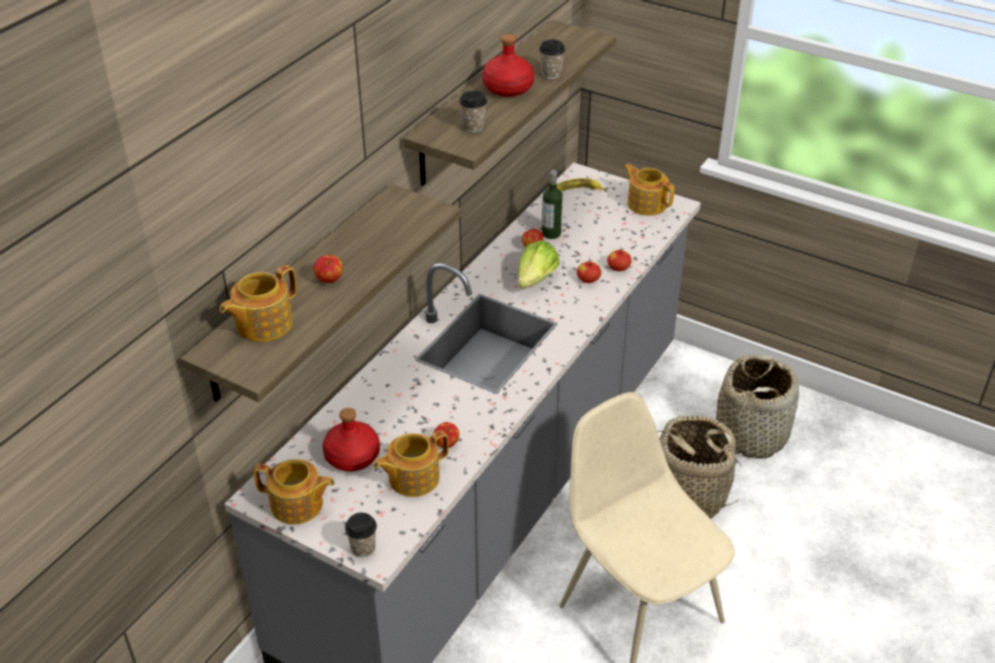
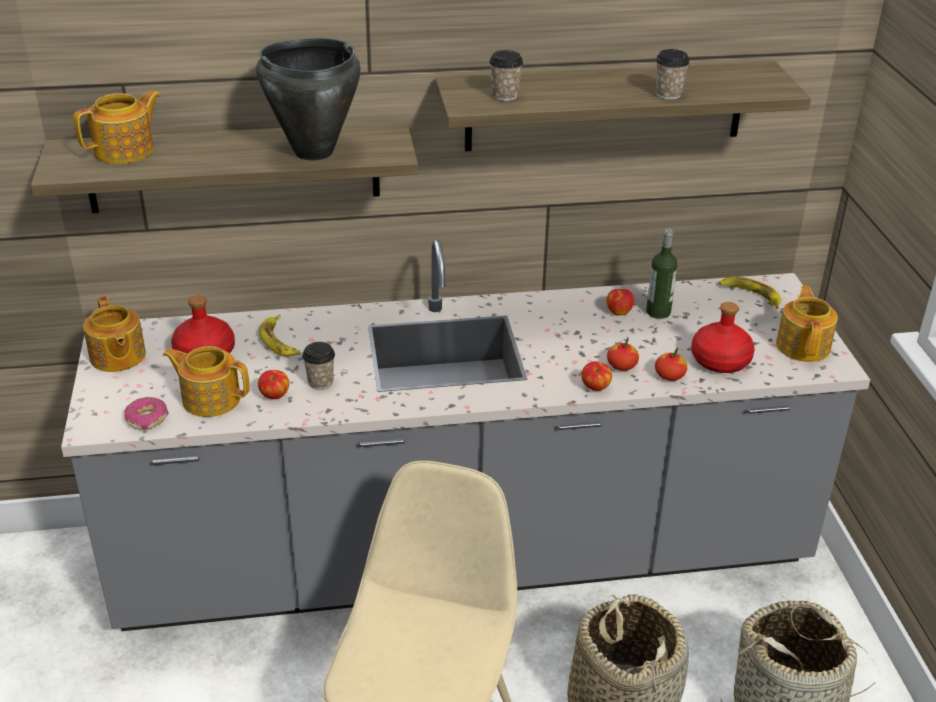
camera: 50 degrees right, 5 degrees down
teapot [220,265,297,342] -> teapot turned 135 degrees clockwise [73,90,161,164]
apple [313,255,343,283] -> apple moved to [581,361,612,391]
cup [345,513,377,557] -> cup moved to [302,342,335,390]
red bottle [482,34,534,97] -> red bottle moved to [691,302,754,373]
lettuce [518,240,560,288] -> none
none -> donut [124,397,169,430]
none -> black cooking pot [256,38,361,160]
none -> banana [259,314,300,356]

